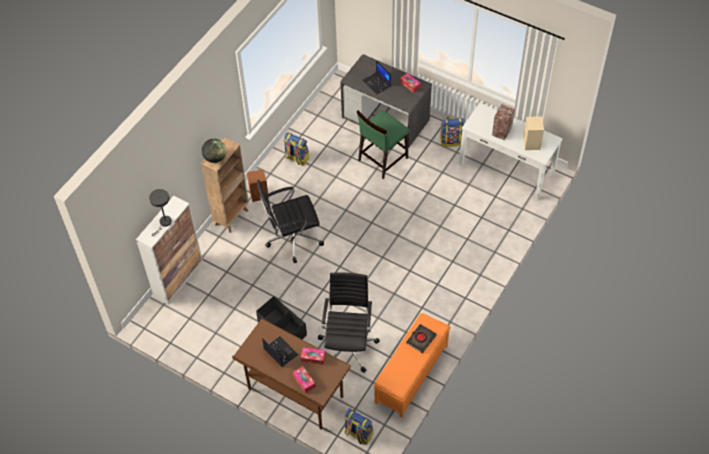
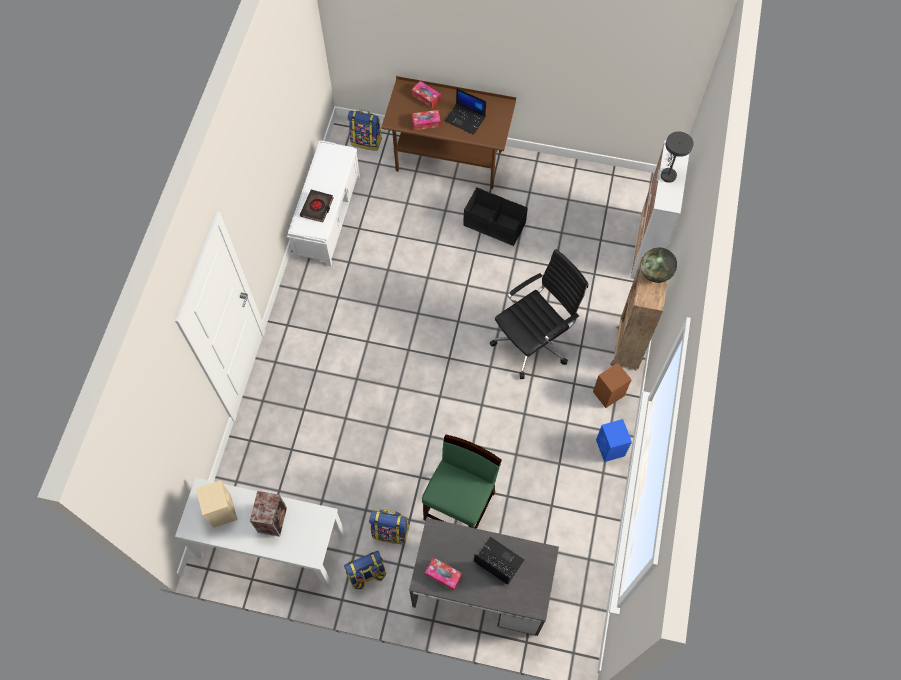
camera: 160 degrees right, 10 degrees up
backpack [284,132,309,166] -> backpack moved to [369,510,410,544]
black office chair [318,272,380,373] -> none
orange bench [373,313,451,418] -> white bench [287,140,360,266]
none -> blue speaker [596,419,632,462]

